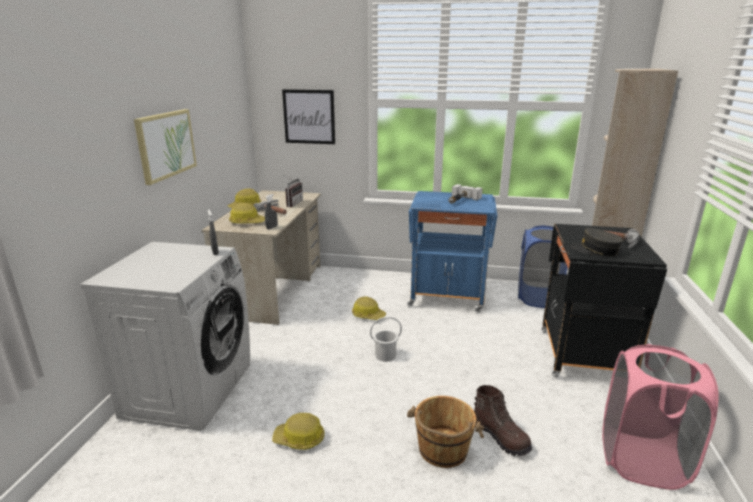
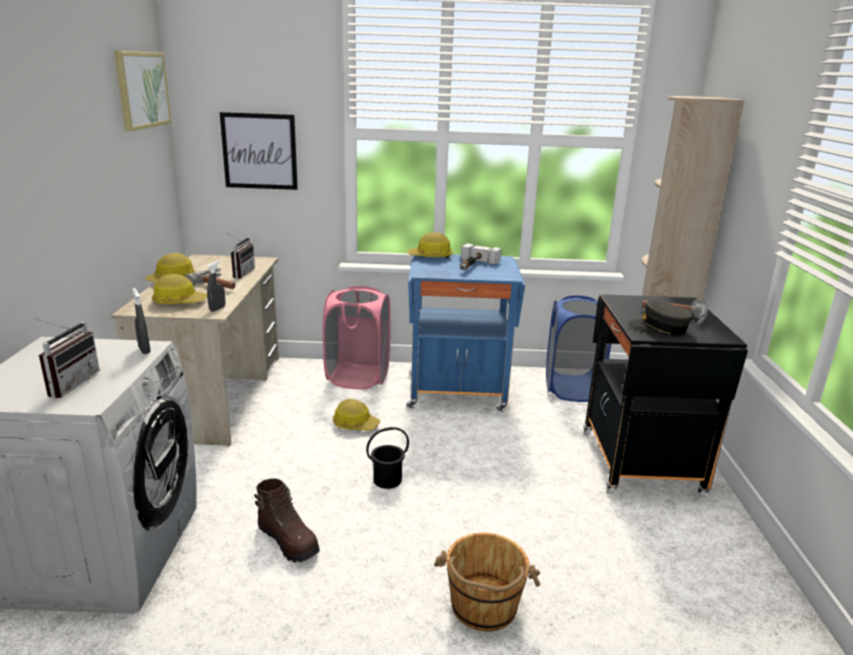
camera: 10 degrees left, 0 degrees up
picture [134,109,197,185] -> picture moved to [114,51,172,131]
hard hat [272,413,325,450] -> hard hat moved to [407,232,453,258]
white bucket [370,317,402,362] -> black bucket [366,427,409,489]
brown boot [474,385,532,457] -> brown boot moved to [254,479,320,563]
pink laundry basket [602,344,719,490] -> pink laundry basket moved to [323,286,391,389]
none -> radio [34,318,100,398]

